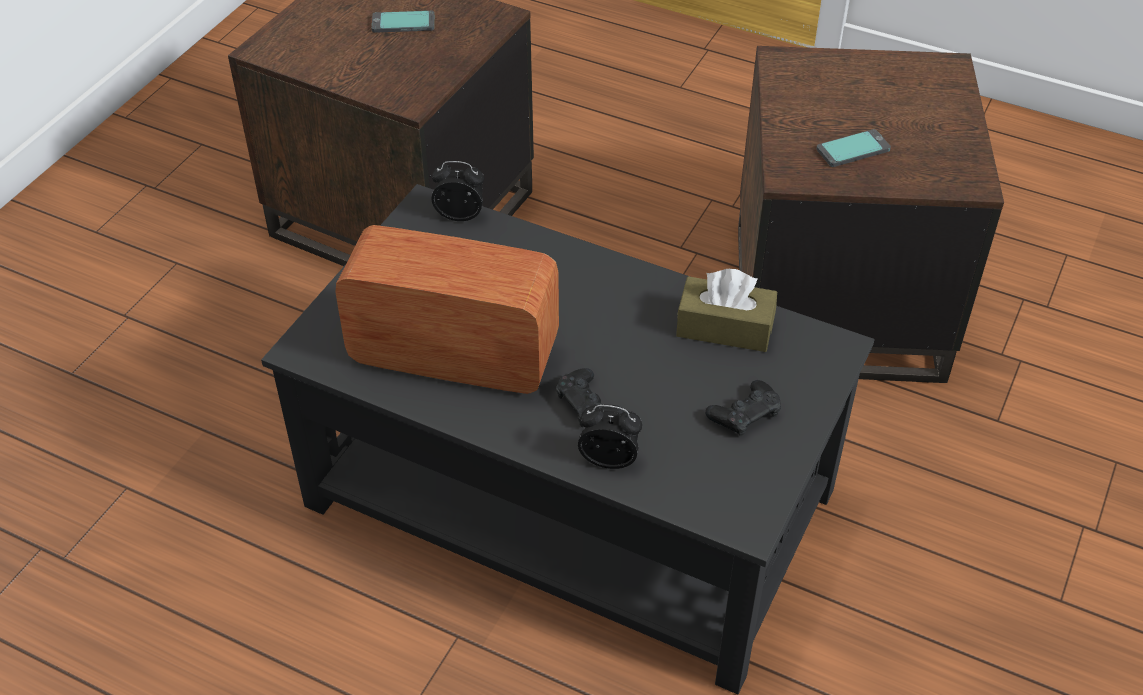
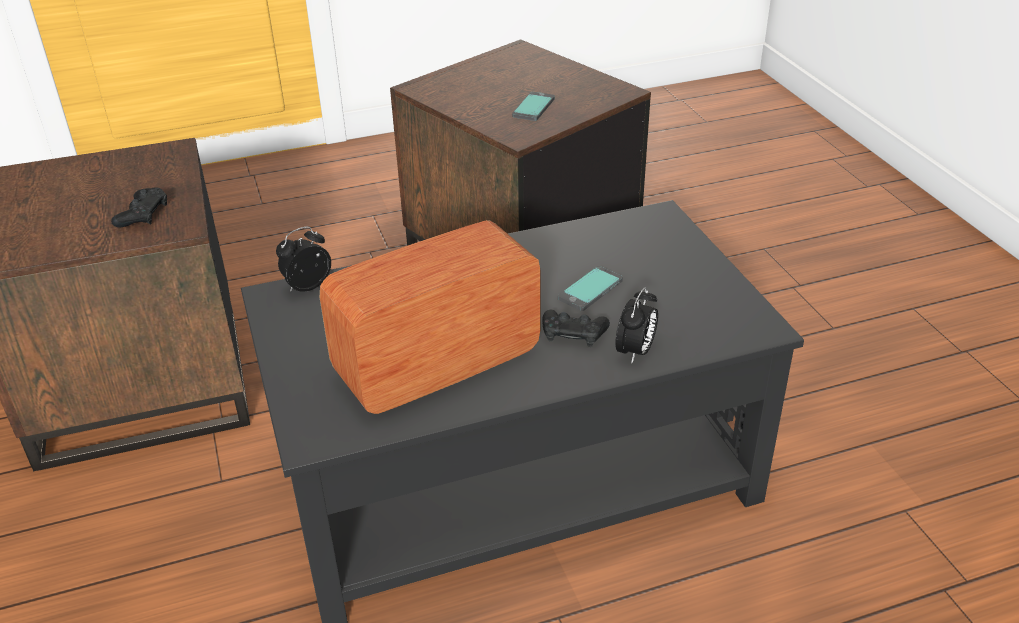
camera: 45 degrees left, 10 degrees down
phone [372,11,434,33] -> phone moved to [558,266,623,311]
alarm clock [578,405,642,469] -> alarm clock turned 150 degrees clockwise [615,287,658,364]
brown tissue box [676,269,777,352] -> none
black game controller [705,380,781,437] -> black game controller moved to [111,188,167,227]

